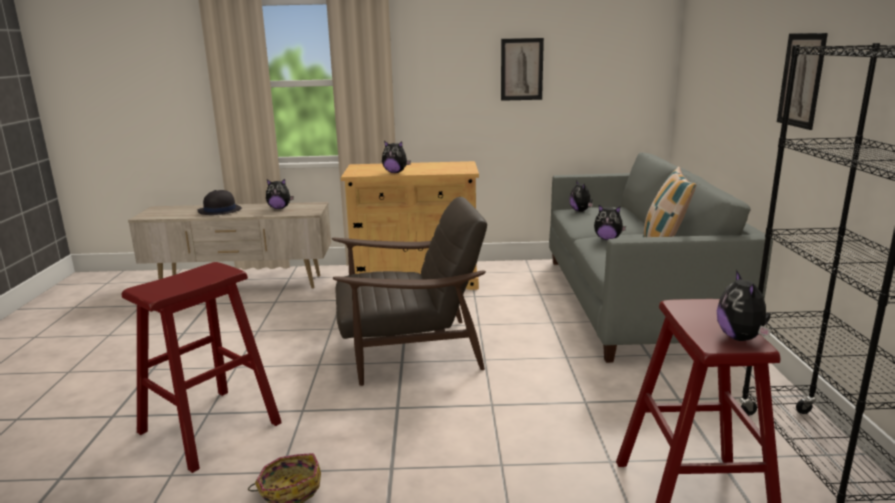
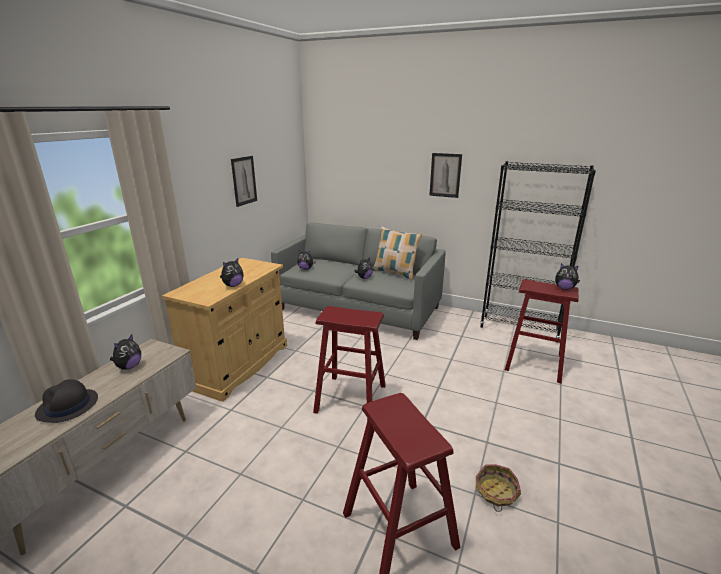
camera: 65 degrees left, 5 degrees up
brown armchair [332,197,487,386] -> red stool [313,306,386,421]

